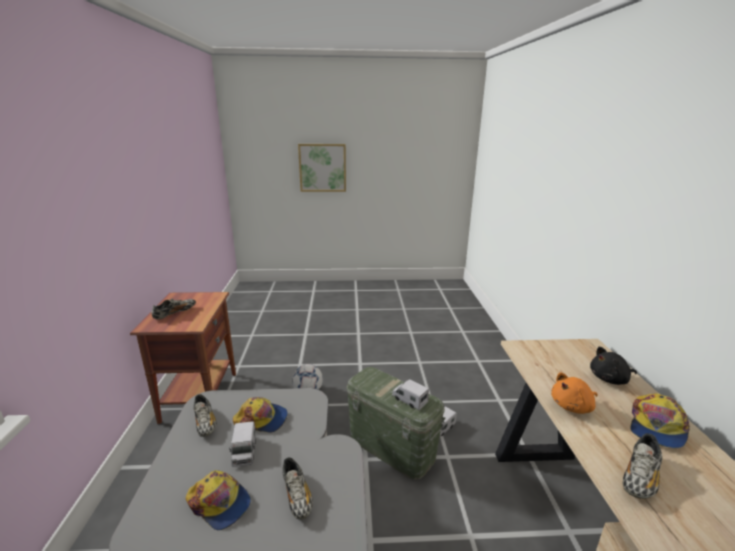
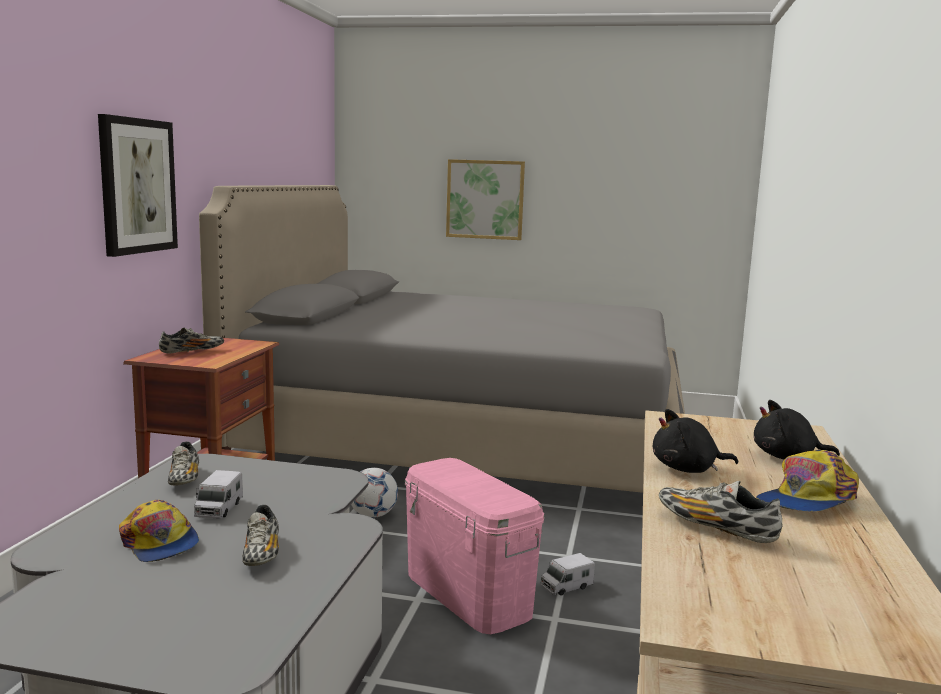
camera: 15 degrees right, 10 degrees down
cap [233,397,288,433] -> none
green storage box [347,367,446,480] -> pink storage box [405,458,544,634]
toy truck [392,379,429,410] -> none
orange plush toy [551,372,598,414] -> black plush toy [653,409,738,473]
shoe [622,433,662,499] -> shoe turned 75 degrees clockwise [659,481,782,543]
none -> picture [98,114,178,257]
none -> grey bed [199,185,685,493]

